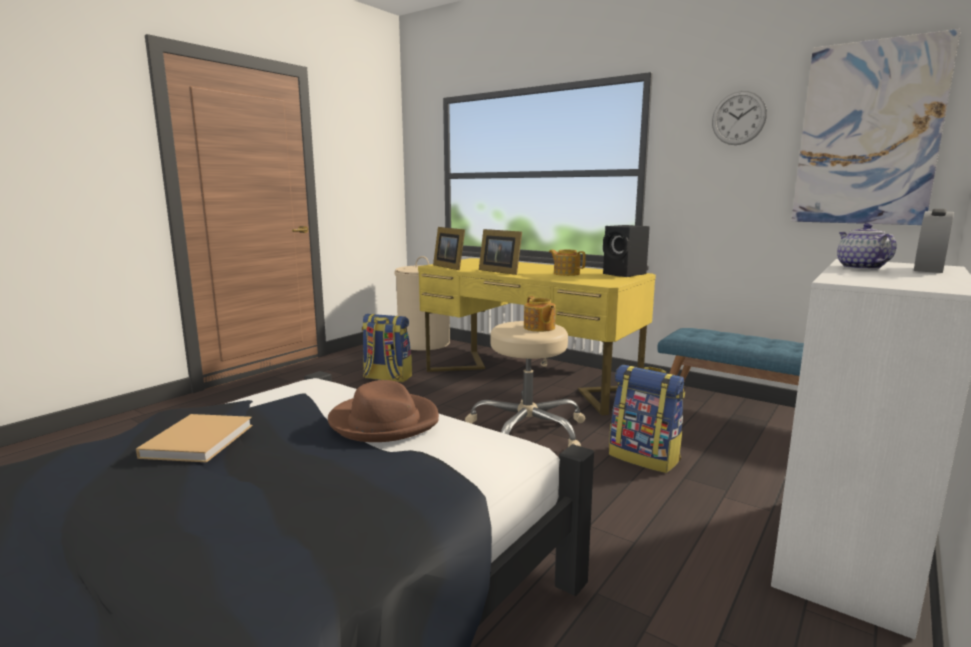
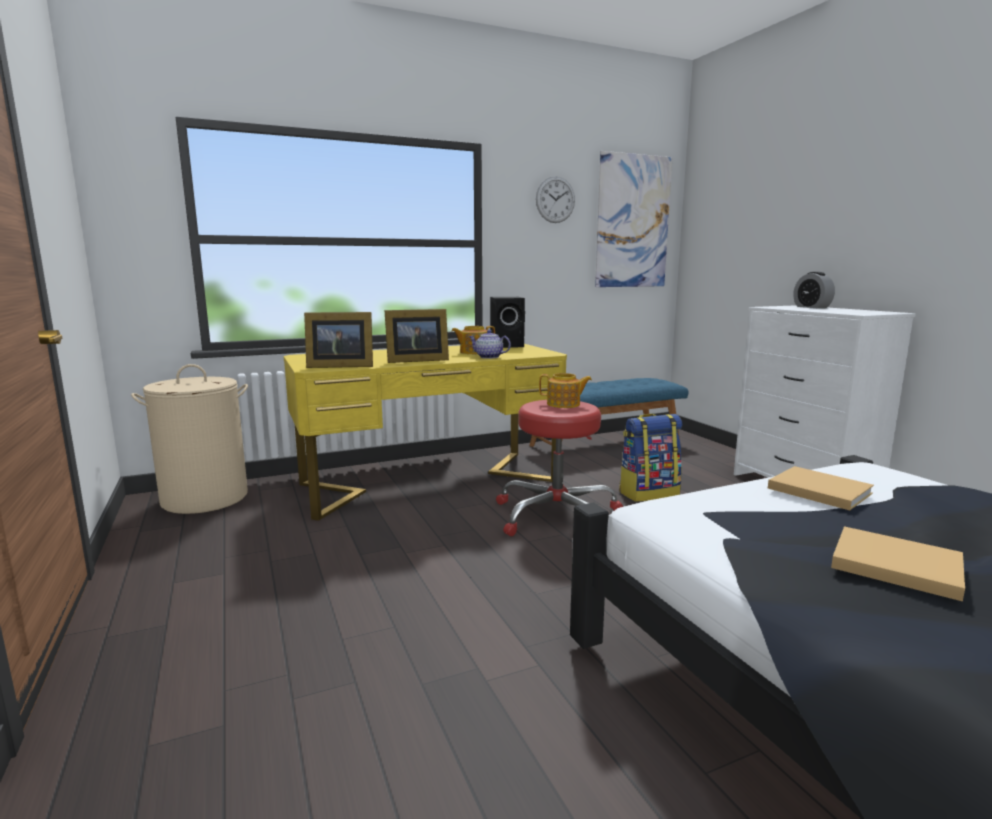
camera: 60 degrees left, 0 degrees up
brown hat [328,380,439,442] -> beige book [768,466,874,510]
backpack [362,314,412,382] -> none
beige stool [465,321,585,447] -> red stool [496,400,623,536]
teapot [837,223,897,270] -> teapot moved to [469,330,511,359]

